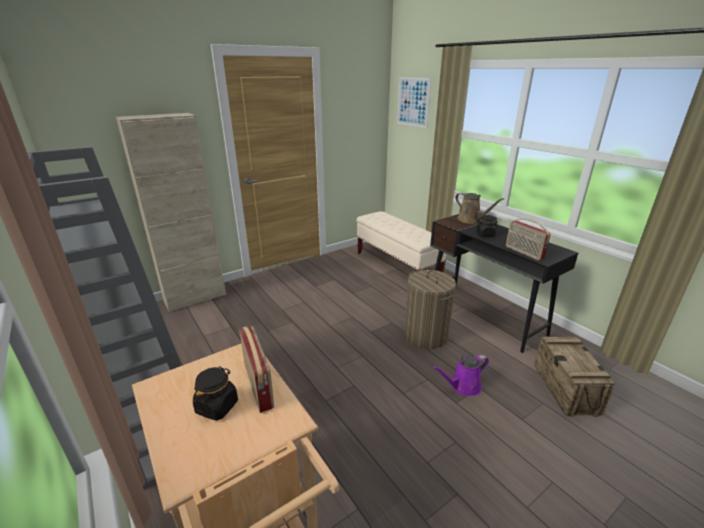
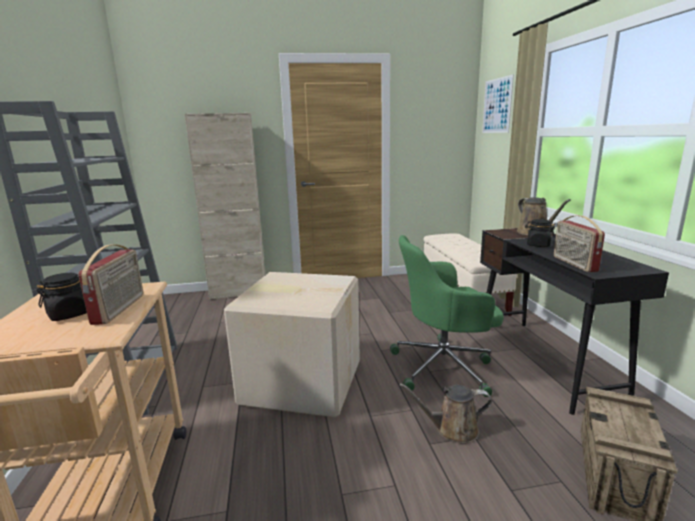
camera: 25 degrees right, 10 degrees down
laundry basket [404,270,456,349] -> green office chair [390,235,504,397]
purple watering can [433,355,489,396] -> brown watering can [399,383,492,444]
none -> cardboard box [224,272,360,417]

